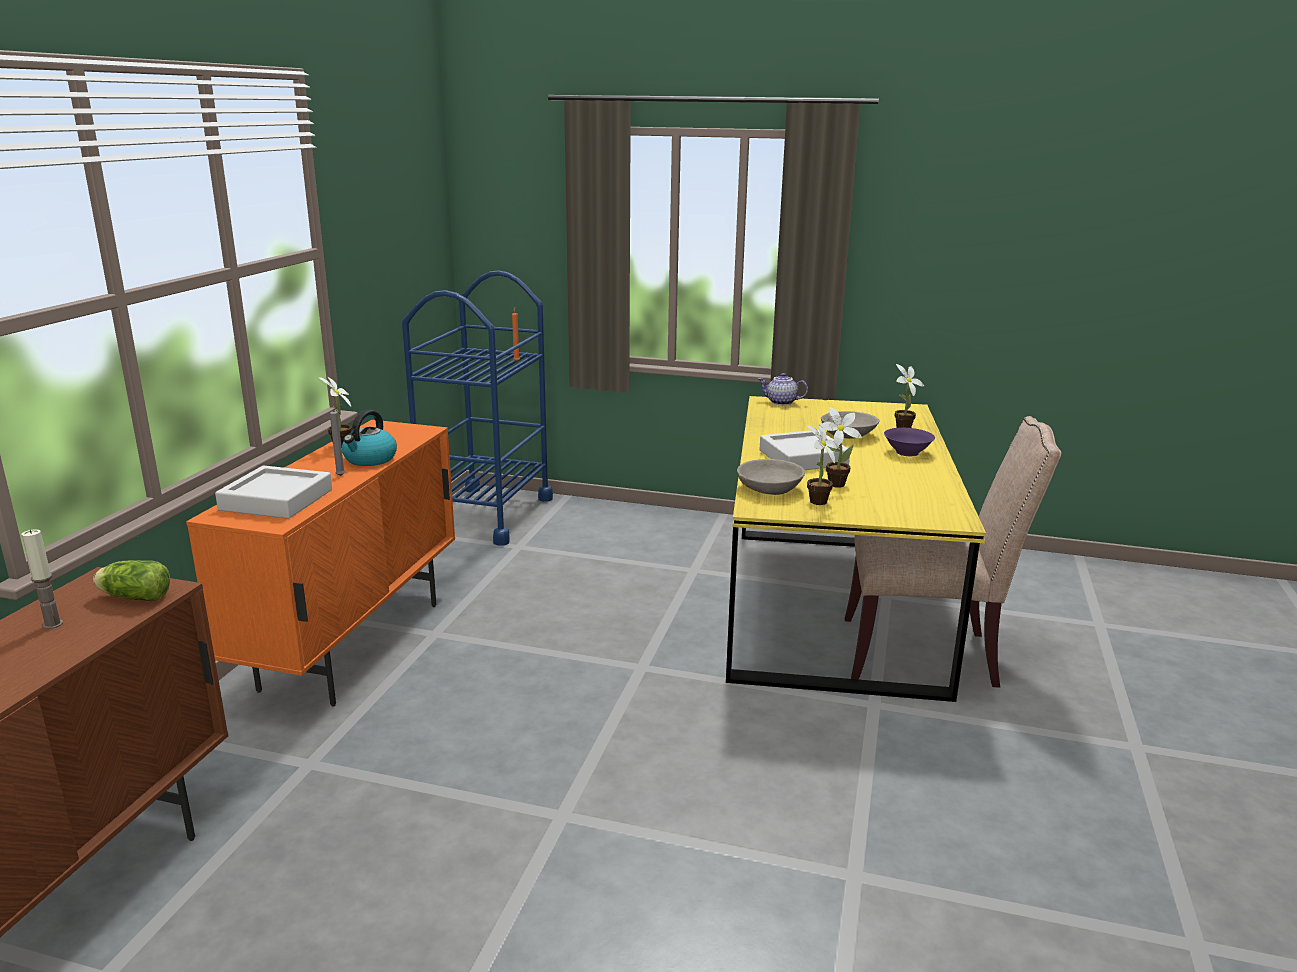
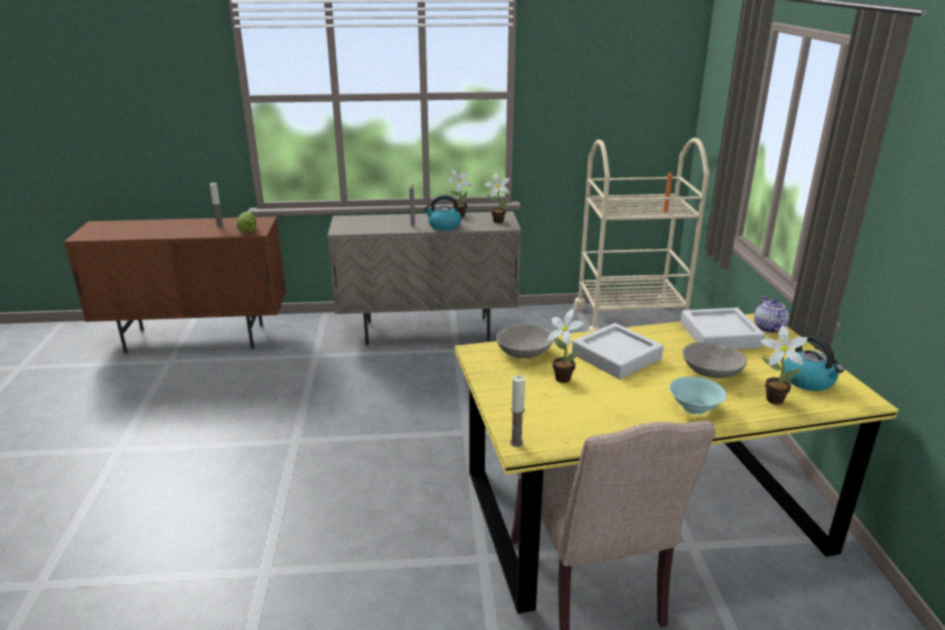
camera: 70 degrees right, 5 degrees up
orange cabinet [186,420,455,707] -> beige cabinet [327,211,521,346]
grey tray [215,466,332,519] -> grey tray moved to [681,308,765,349]
blue cart [402,271,553,546] -> beige cart [574,138,709,331]
potted plant [807,425,838,505] -> potted plant moved to [484,173,510,223]
purple bowl [884,428,935,456] -> turquoise bowl [669,376,727,415]
none -> candle [510,375,525,447]
none -> kettle [784,335,844,391]

